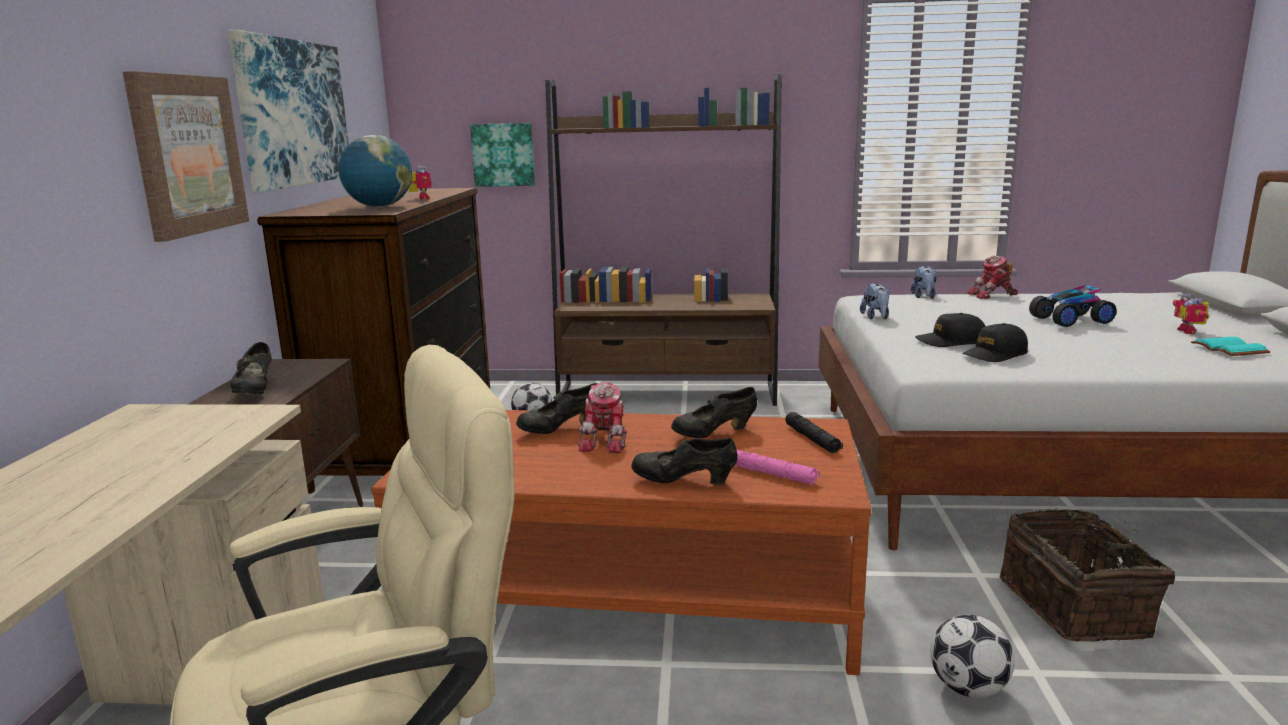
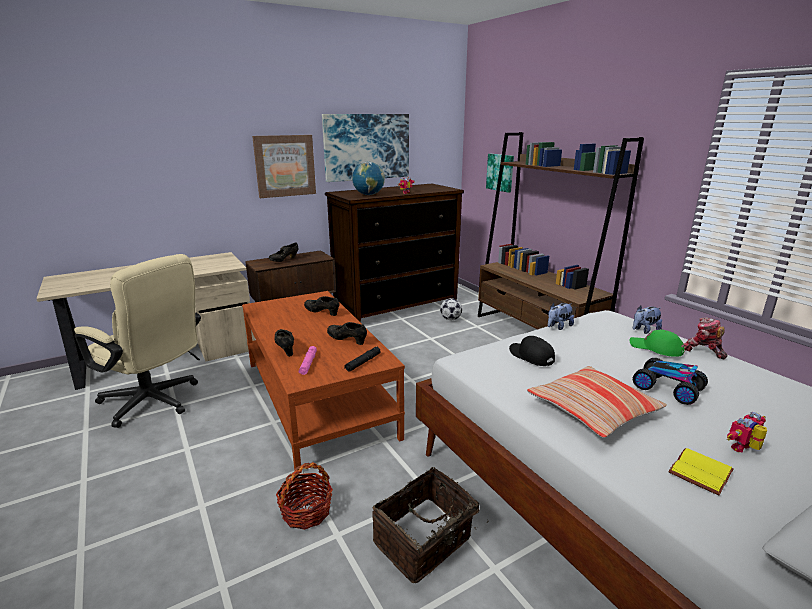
camera: 55 degrees right, 5 degrees up
toy robot [578,383,627,453] -> none
football [930,615,1015,698] -> basket [276,462,333,530]
black cap [962,323,1028,362] -> none
turquoise book [1191,337,1271,356] -> yellow book [669,448,734,495]
none -> pillow [527,366,667,438]
none -> green cap [630,330,685,357]

